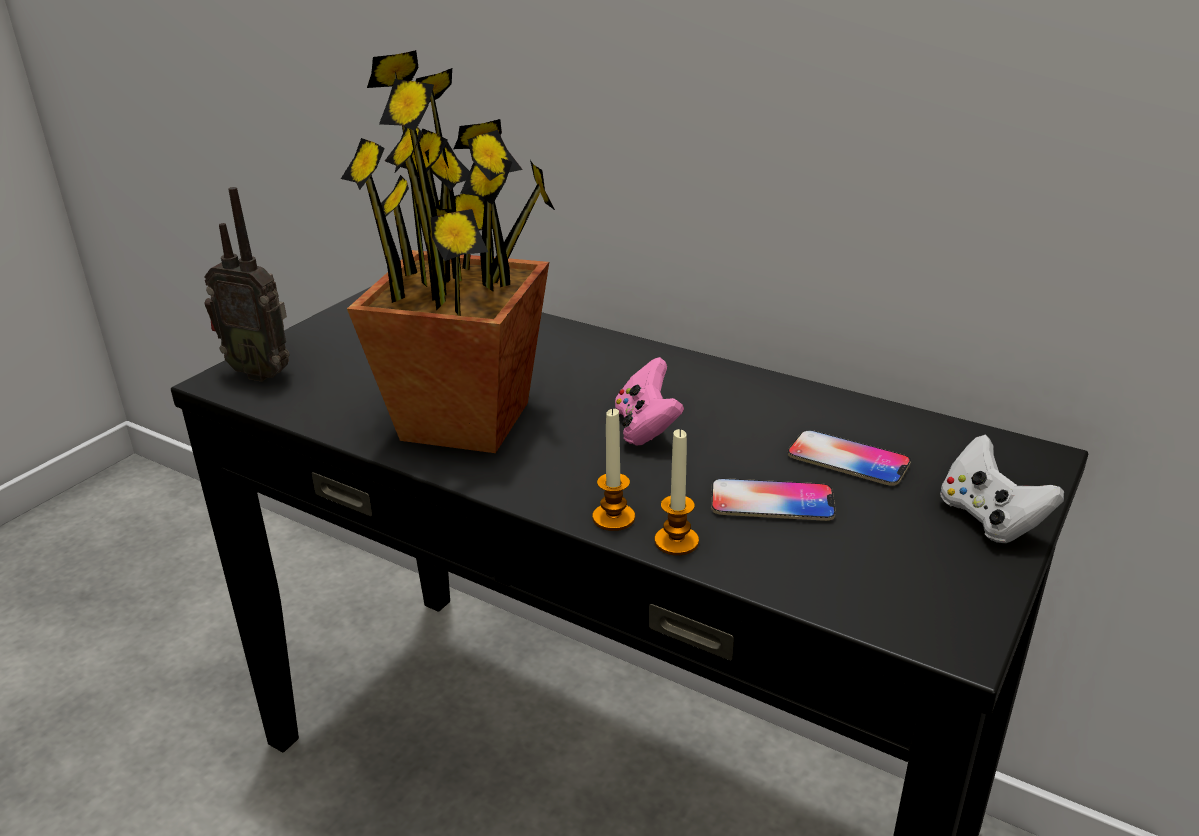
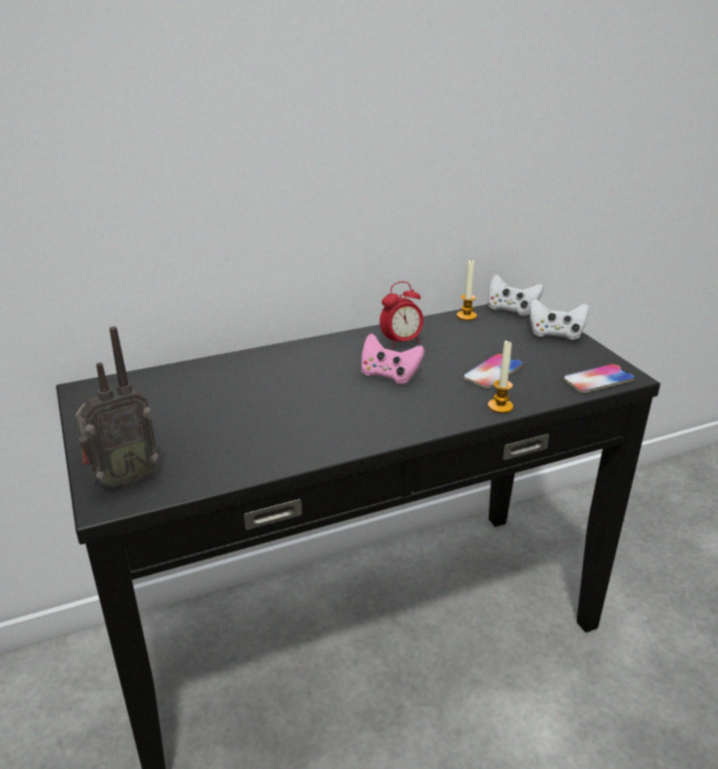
camera: 55 degrees left, 0 degrees up
potted plant [341,50,555,453] -> none
candle [592,408,635,531] -> candle moved to [457,259,477,321]
phone [788,430,911,486] -> phone moved to [563,364,635,393]
none -> alarm clock [380,281,424,349]
none -> white game controller [488,274,544,316]

